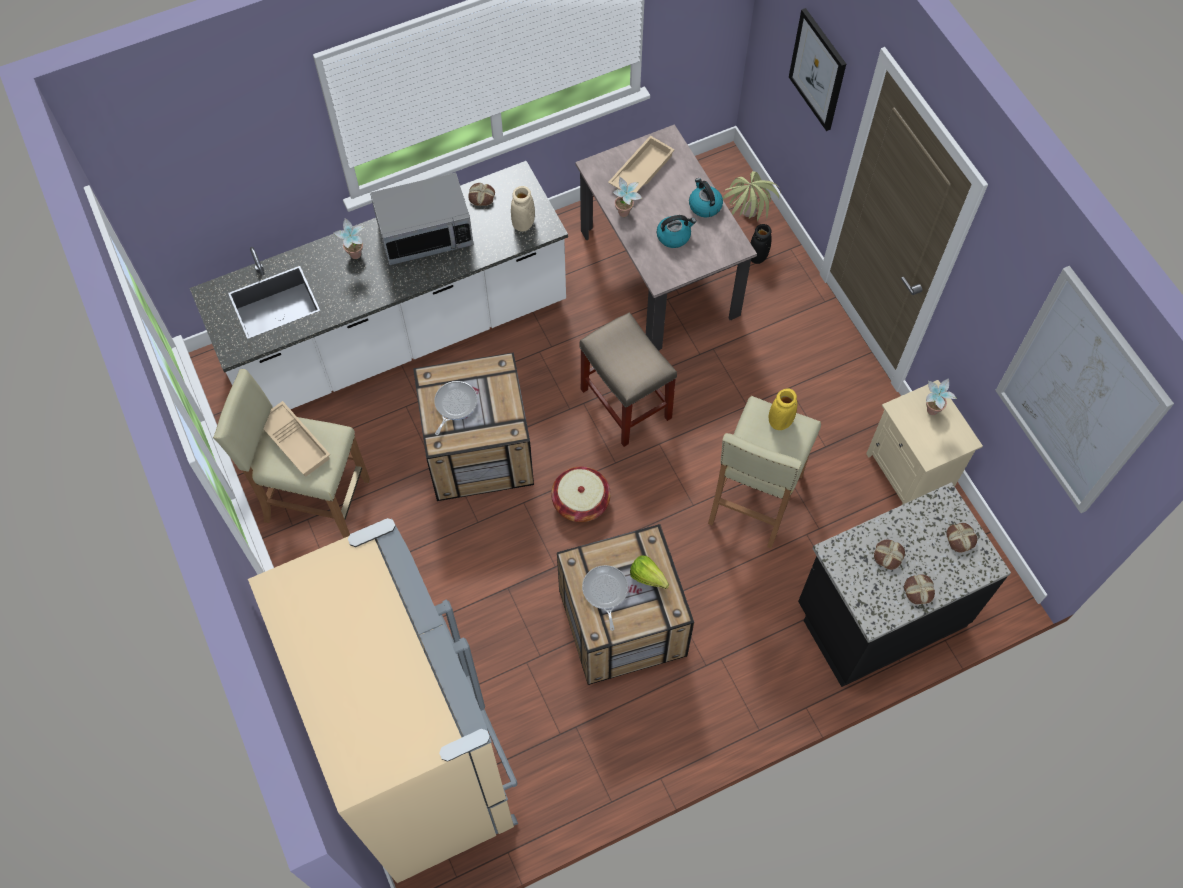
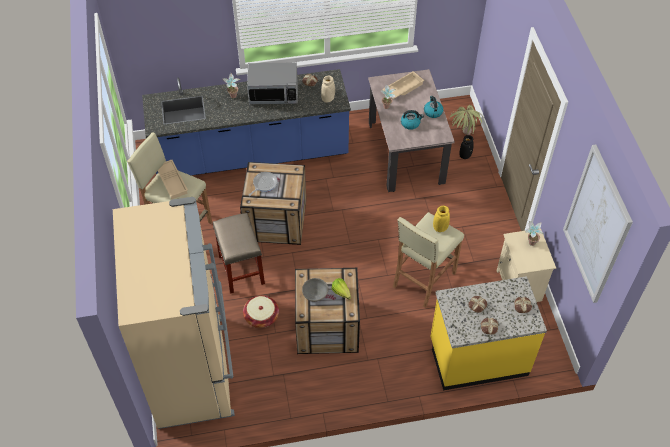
camera: 15 degrees right, 10 degrees down
white counter [190,161,568,409] -> blue counter [142,69,351,176]
basket [551,467,611,522] -> basket moved to [243,295,279,328]
beige stool [579,312,677,447] -> beige stool moved to [213,213,265,293]
frying pan [582,565,628,631] -> grey bowl [302,278,329,302]
picture [789,8,846,131] -> none
black counter [798,482,1011,687] -> yellow counter [430,276,547,390]

